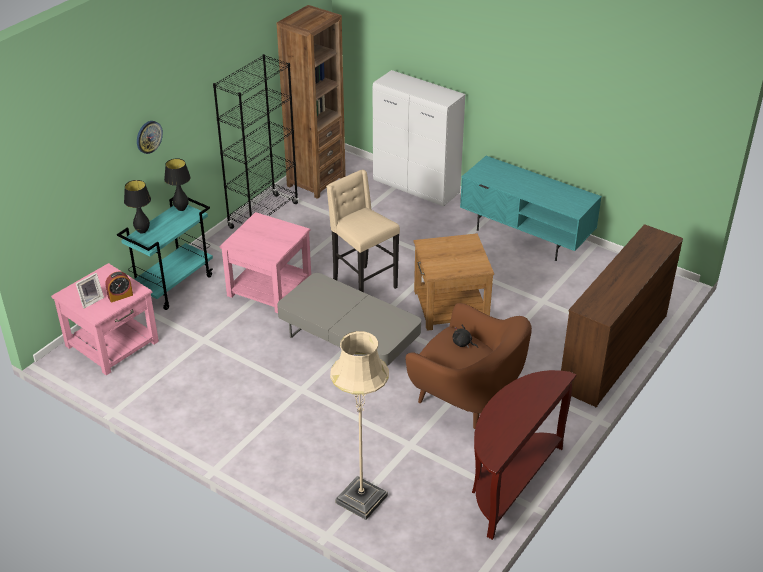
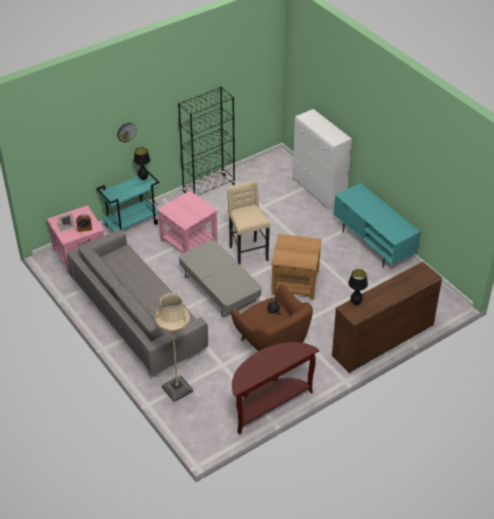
camera: 20 degrees right, 5 degrees up
black table lamp [124,180,151,234] -> black table lamp moved to [348,269,368,305]
brown bookcase [277,5,346,199] -> none
none -> grey sofa [67,229,208,375]

